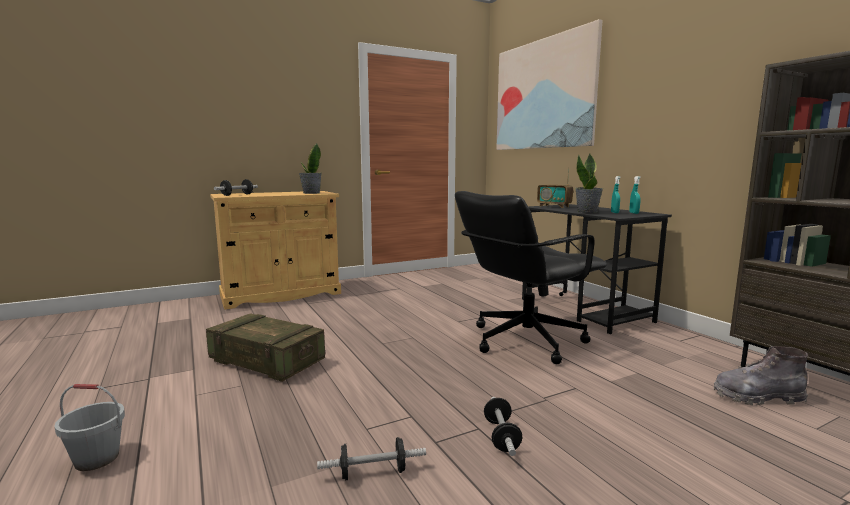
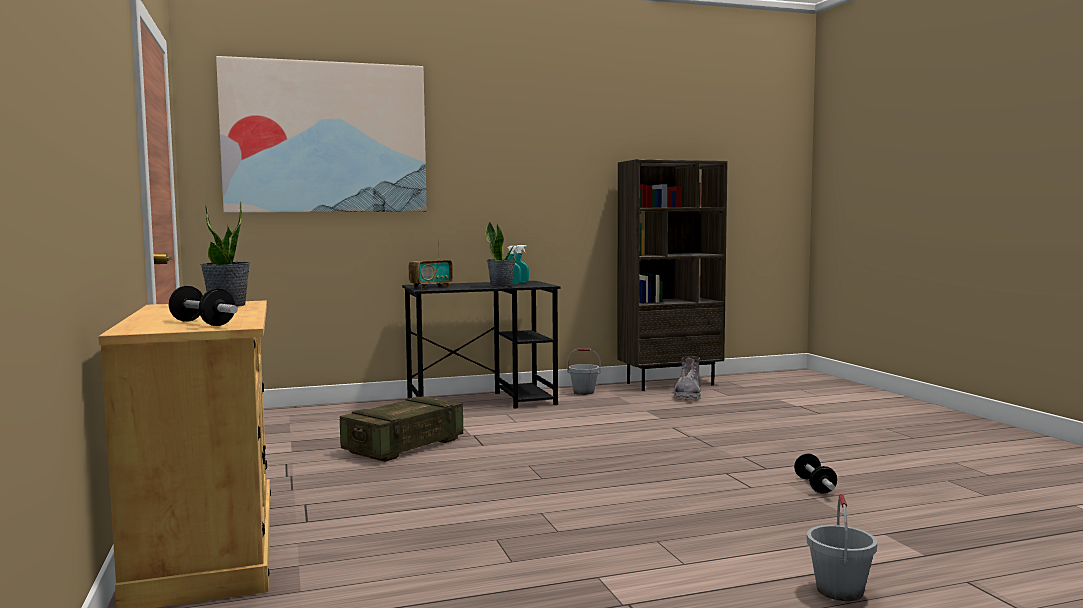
camera: 80 degrees left, 5 degrees down
crate [206,313,325,382] -> crate moved to [340,396,463,462]
black office chair [455,191,607,364] -> none
dumbbell [484,397,523,456] -> none
none -> grey bucket [567,348,601,395]

